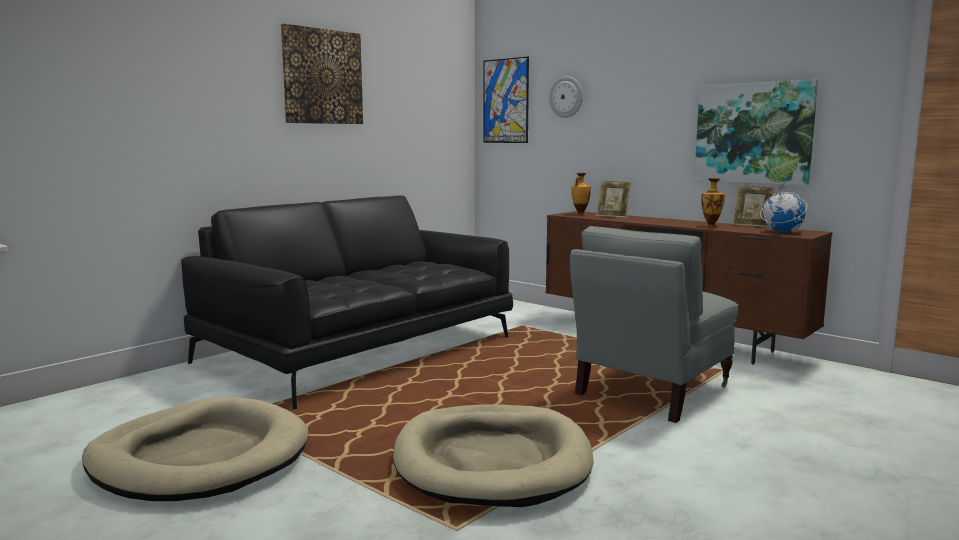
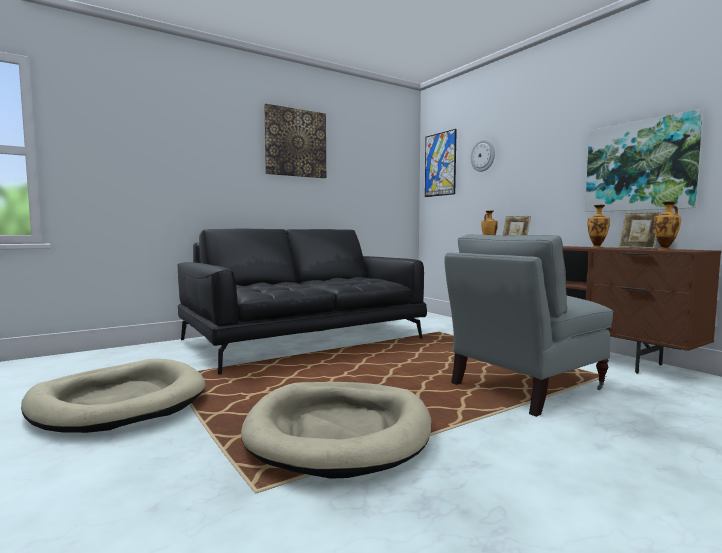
camera: 15 degrees right, 5 degrees down
globe [760,181,808,232] -> vase [654,201,681,250]

